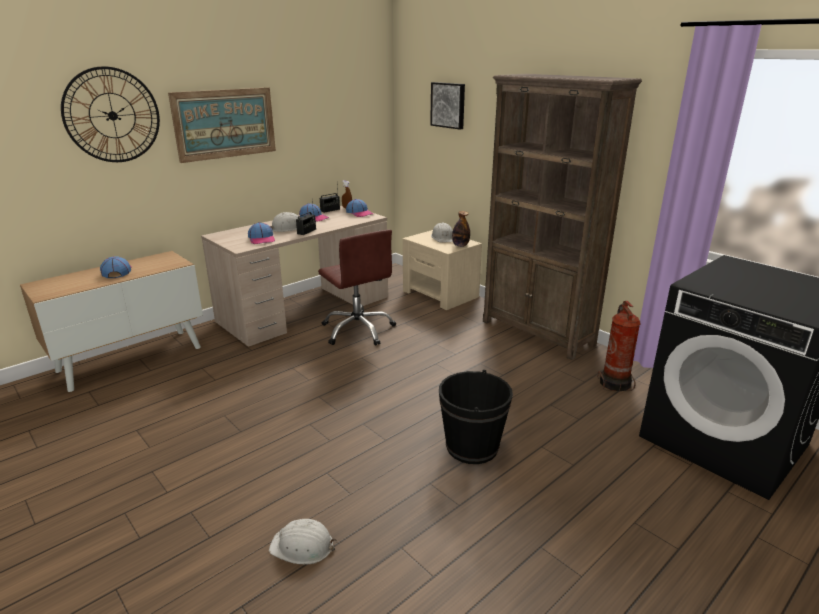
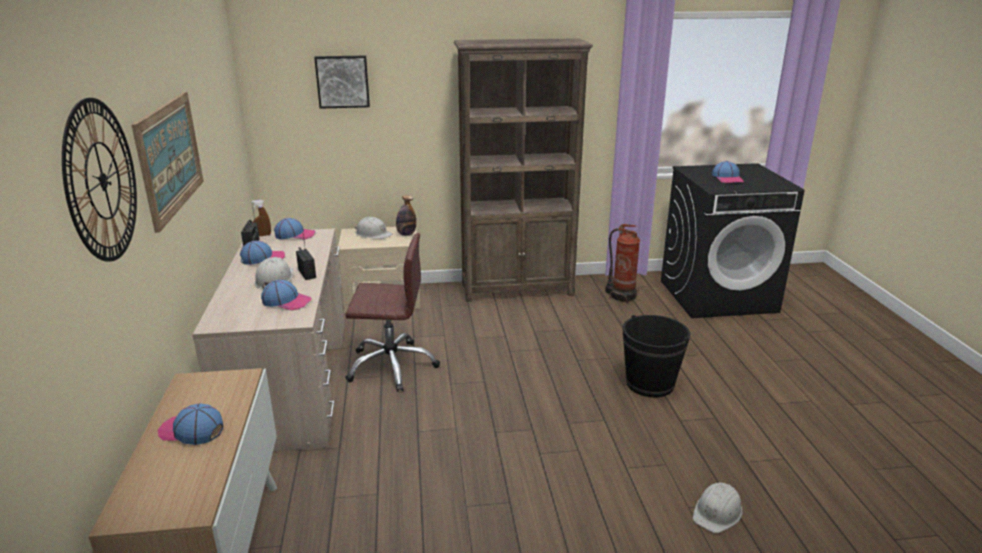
camera: 55 degrees left, 0 degrees up
none -> cap [712,161,744,183]

